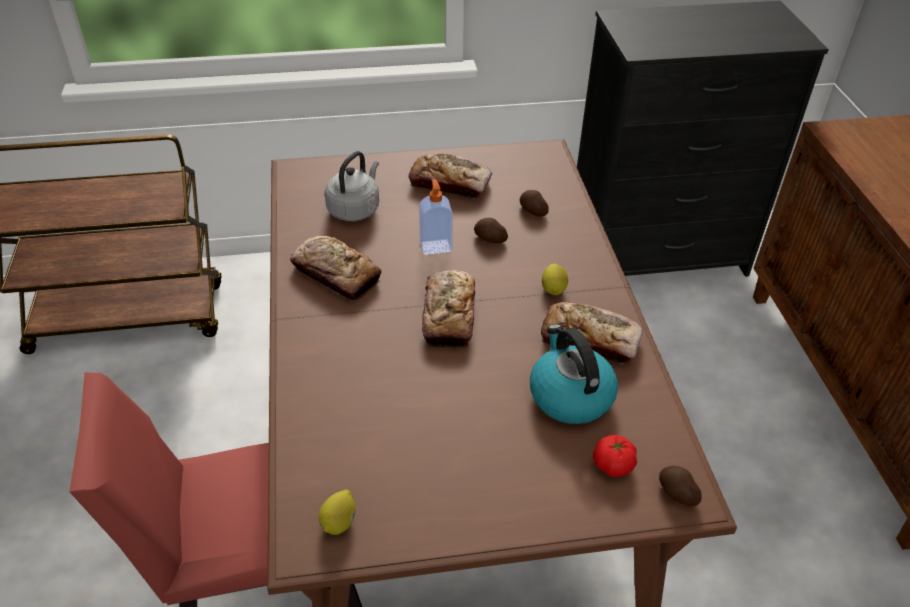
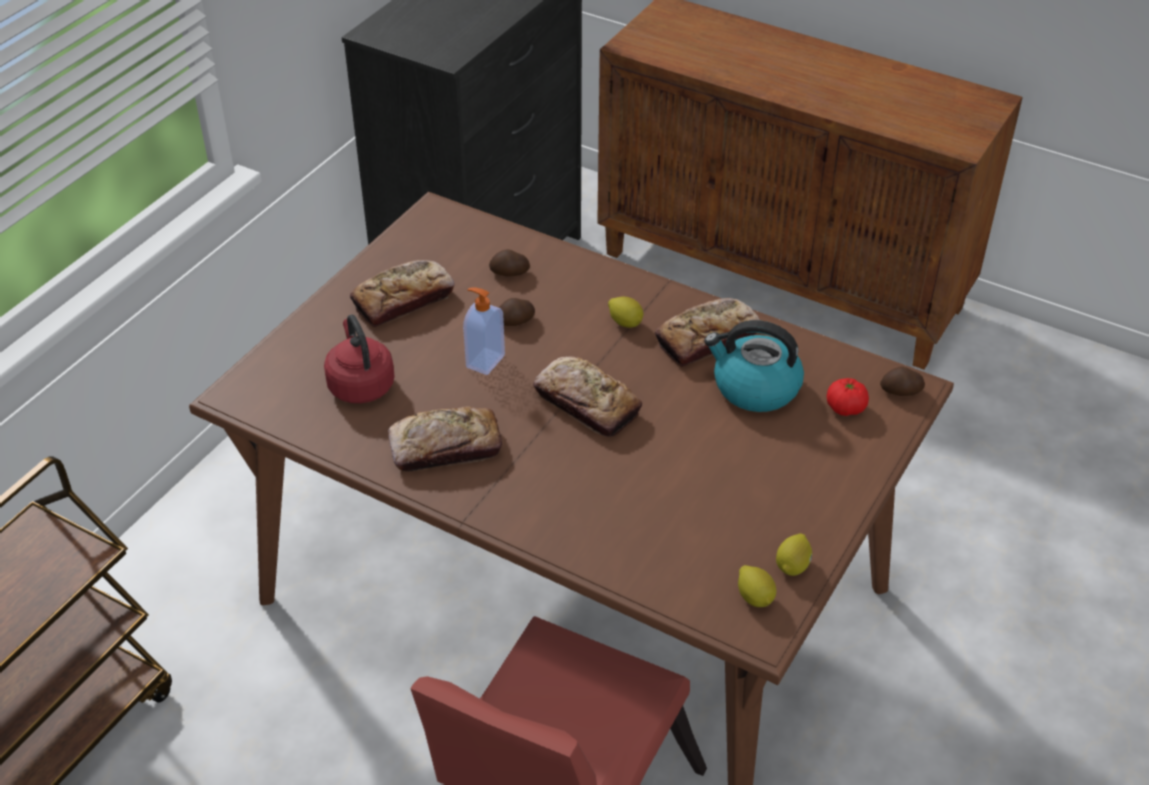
camera: 50 degrees left, 0 degrees up
grey kettle [325,151,379,221] -> red kettle [324,315,395,403]
none -> lemon [776,534,812,576]

